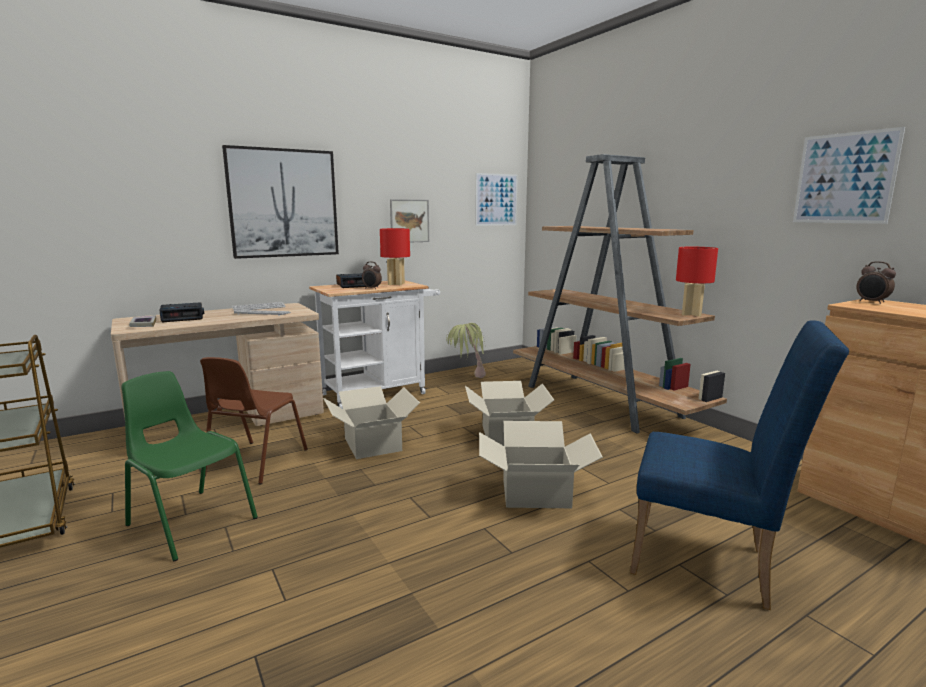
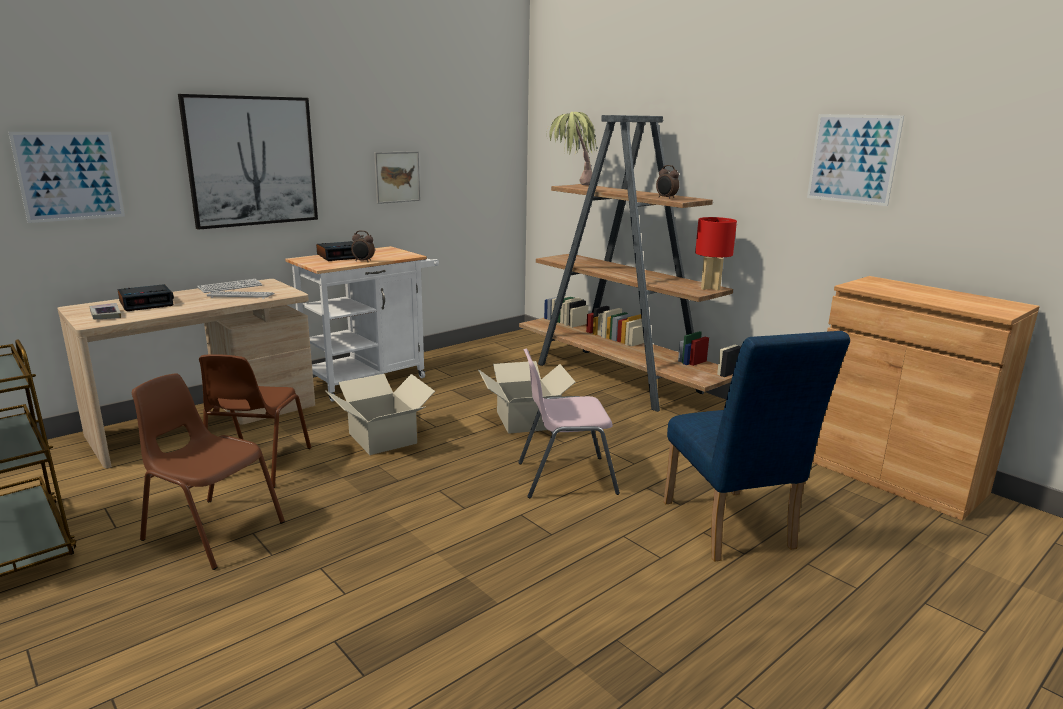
camera: 10 degrees left, 5 degrees up
green chair [121,371,258,561] -> brown chair [132,373,285,570]
red table lamp [380,228,410,285] -> none
potted plant [446,323,486,378] -> potted plant moved to [546,112,597,185]
picture [475,173,518,226] -> picture moved to [8,132,125,223]
cardboard box [479,421,603,508] -> pink chair [518,348,620,498]
blue chair [630,320,849,610] -> blue chair turned 60 degrees clockwise [664,331,850,562]
alarm clock [856,261,896,304] -> alarm clock moved to [656,165,679,199]

